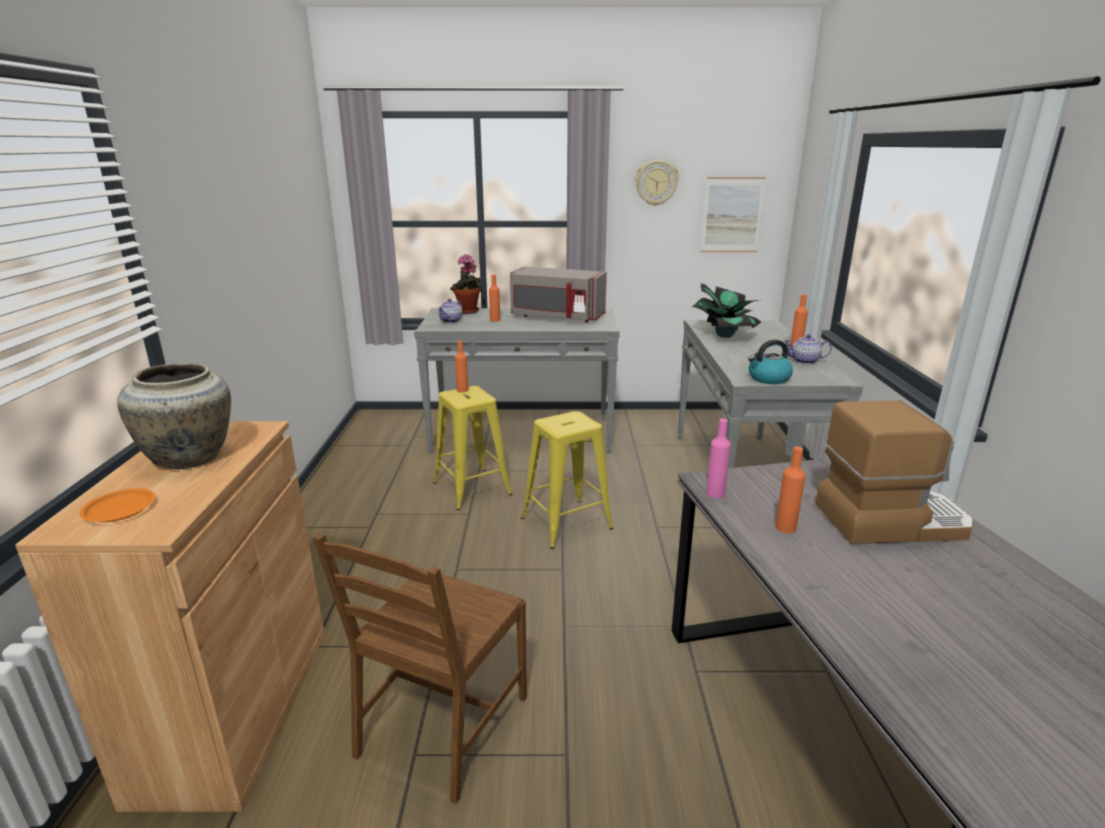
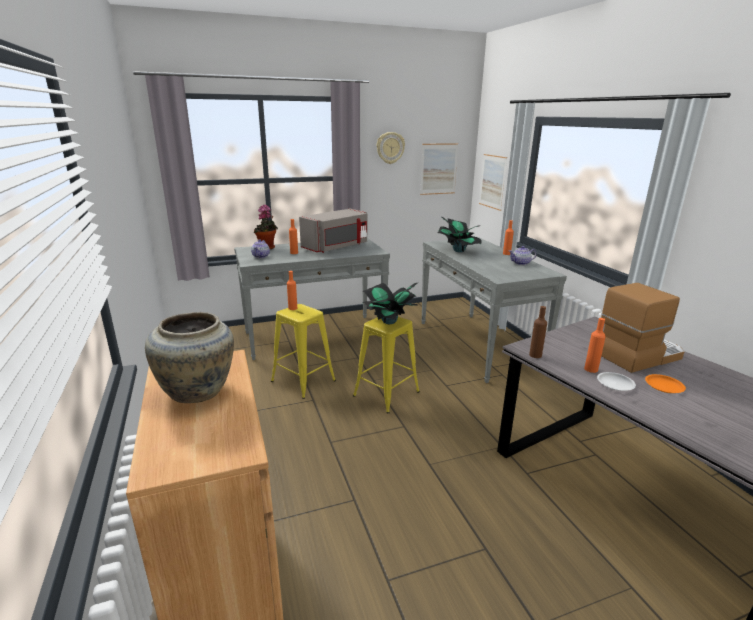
camera: 20 degrees left, 0 degrees up
orange plate [79,488,155,522] -> orange plate moved to [645,374,686,393]
brown chair [313,533,527,804] -> none
grey microwave [510,266,607,322] -> grey microwave turned 45 degrees counterclockwise [299,209,367,253]
pink bottle [706,418,731,498] -> brown bottle [529,306,547,358]
kettle [748,340,793,384] -> none
none -> potted plant [362,283,417,324]
none -> picture [479,154,507,211]
none -> white plate [597,372,636,391]

